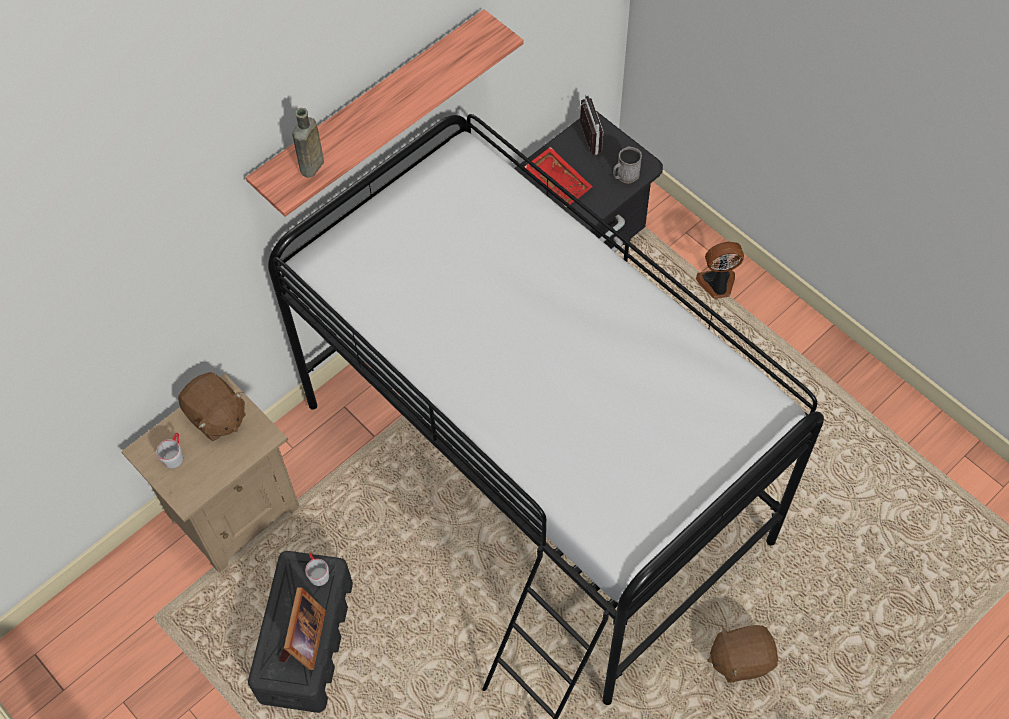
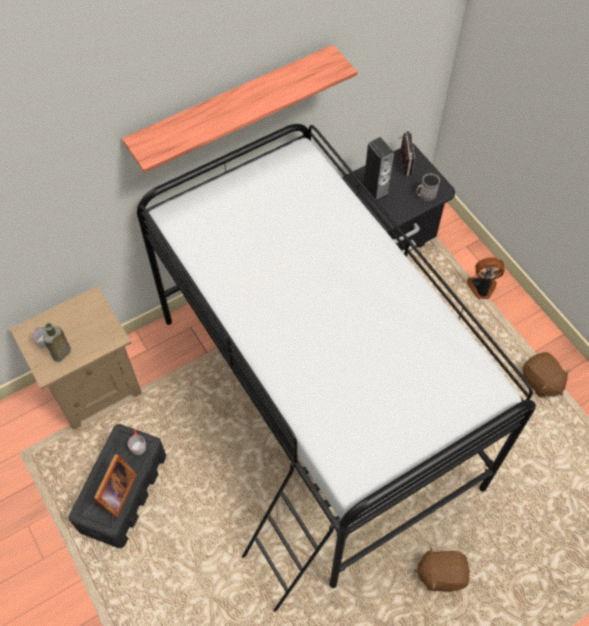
camera: 10 degrees right, 0 degrees up
brown plush toy [178,372,246,441] -> brown plush toy moved to [523,352,571,398]
brown bottle [292,108,324,178] -> brown bottle moved to [43,323,71,362]
red tray [524,147,593,208] -> speaker [364,137,395,202]

